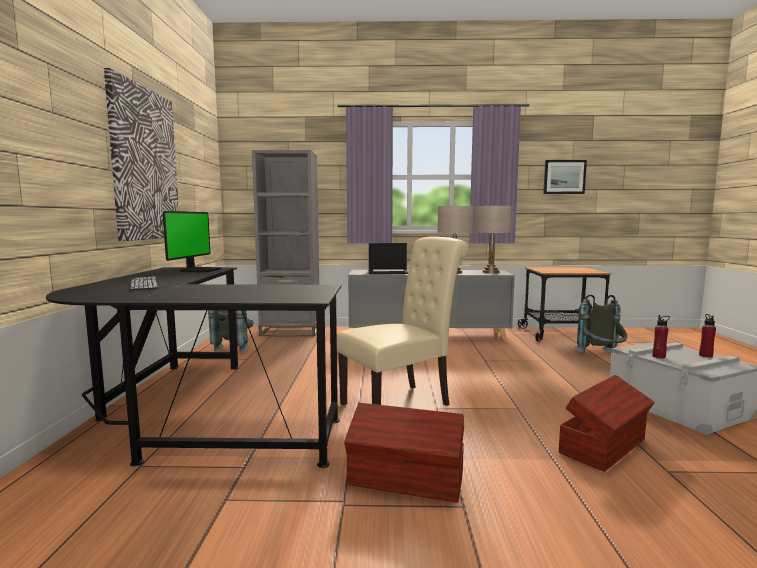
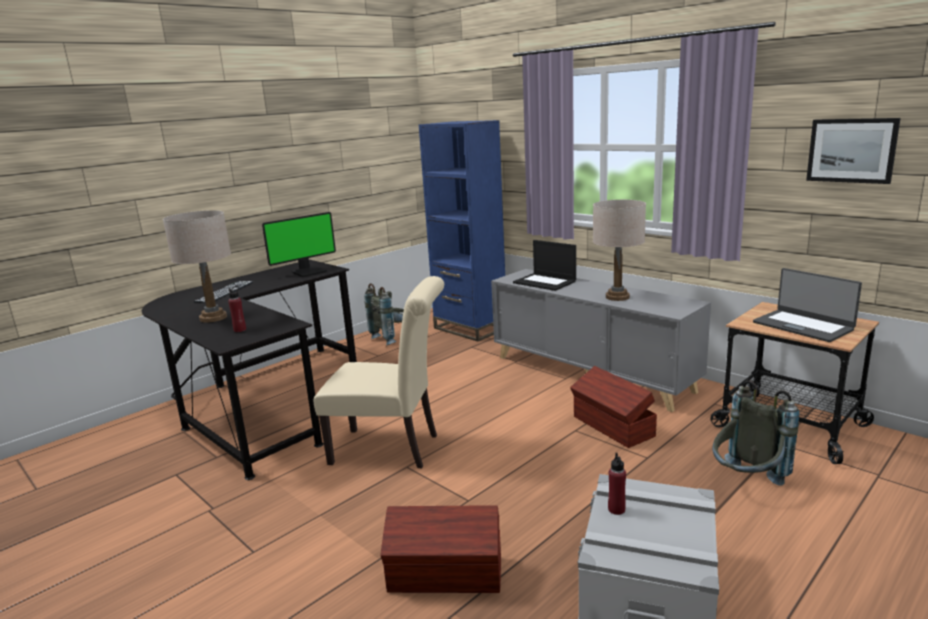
camera: 45 degrees right, 10 degrees up
picture [104,68,179,241] -> none
grey bookcase [252,150,319,337] -> blue bookcase [419,120,505,342]
brown storage box [344,403,464,503] -> brown storage box moved to [570,366,657,448]
beige table lamp [475,206,512,273] -> beige table lamp moved to [163,210,231,323]
red bottle [699,314,716,358] -> red bottle moved to [228,286,246,332]
none -> laptop [753,268,862,342]

